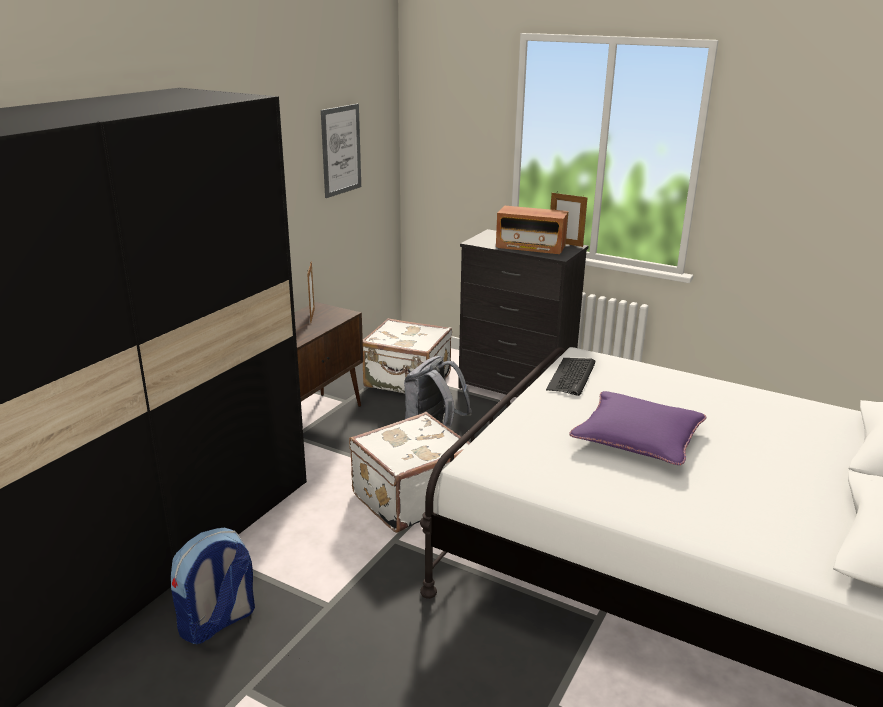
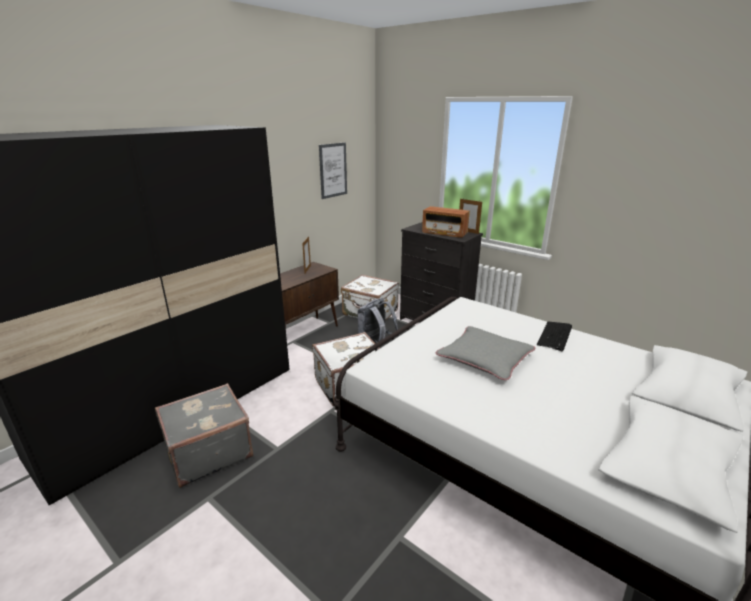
camera: 10 degrees right, 0 degrees up
backpack [171,528,255,645] -> grey suitcase [155,383,253,488]
keyboard [546,358,595,396] -> keyboard moved to [537,321,572,351]
purple pillow [569,391,706,465] -> grey pillow [436,326,535,380]

